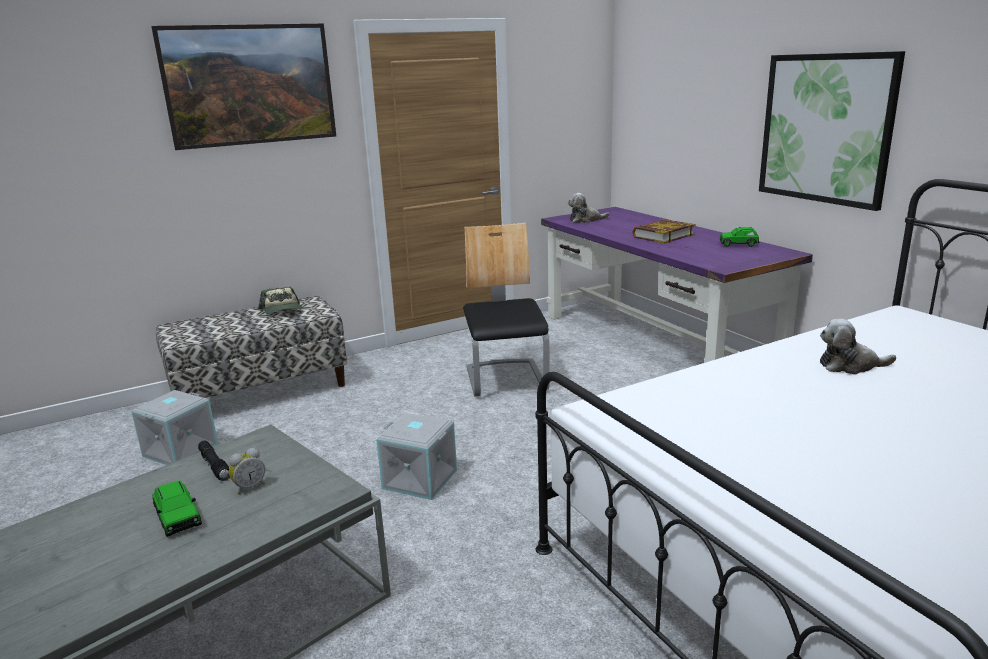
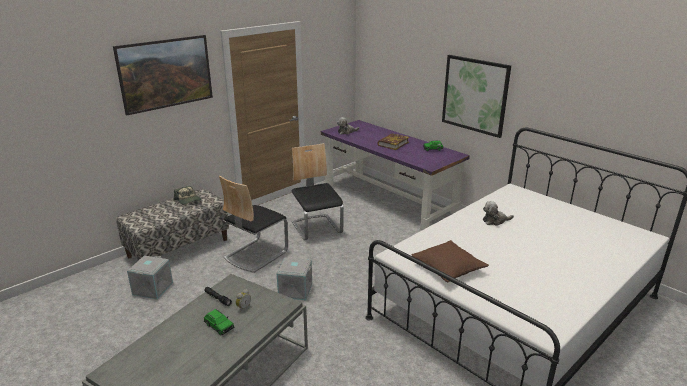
camera: 15 degrees left, 5 degrees up
none -> chair [219,175,288,273]
none -> brown pillow [411,240,489,282]

